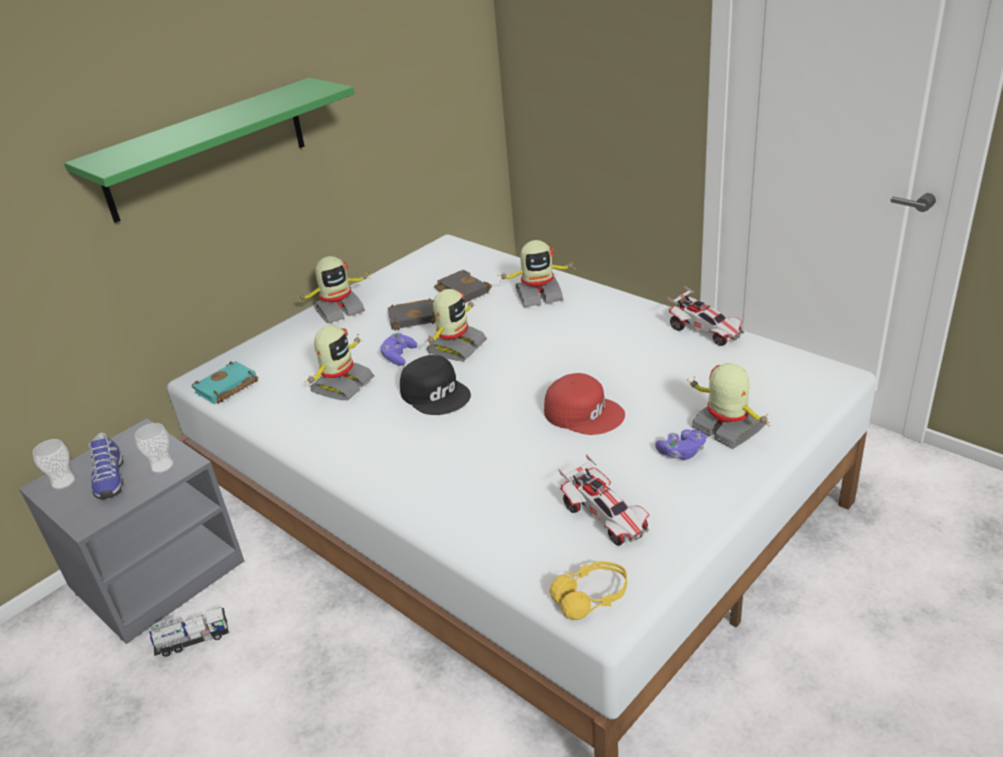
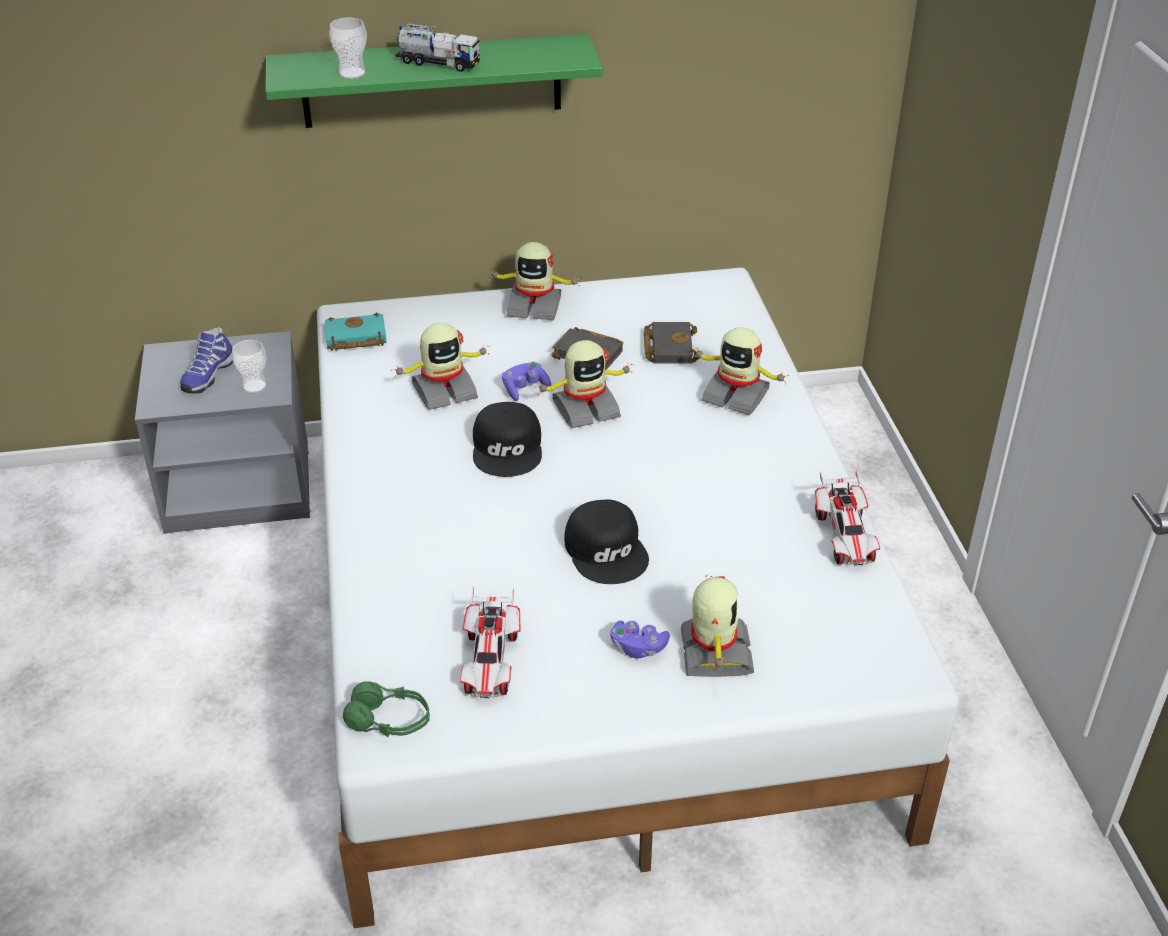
camera: 35 degrees right, 5 degrees up
cup [33,439,76,490] -> cup moved to [329,18,367,79]
toy truck [149,607,229,657] -> toy truck moved to [396,23,480,72]
red cap [544,373,625,435] -> black cap [564,499,649,584]
yellow headphones [550,561,627,620] -> green headphones [343,681,430,737]

